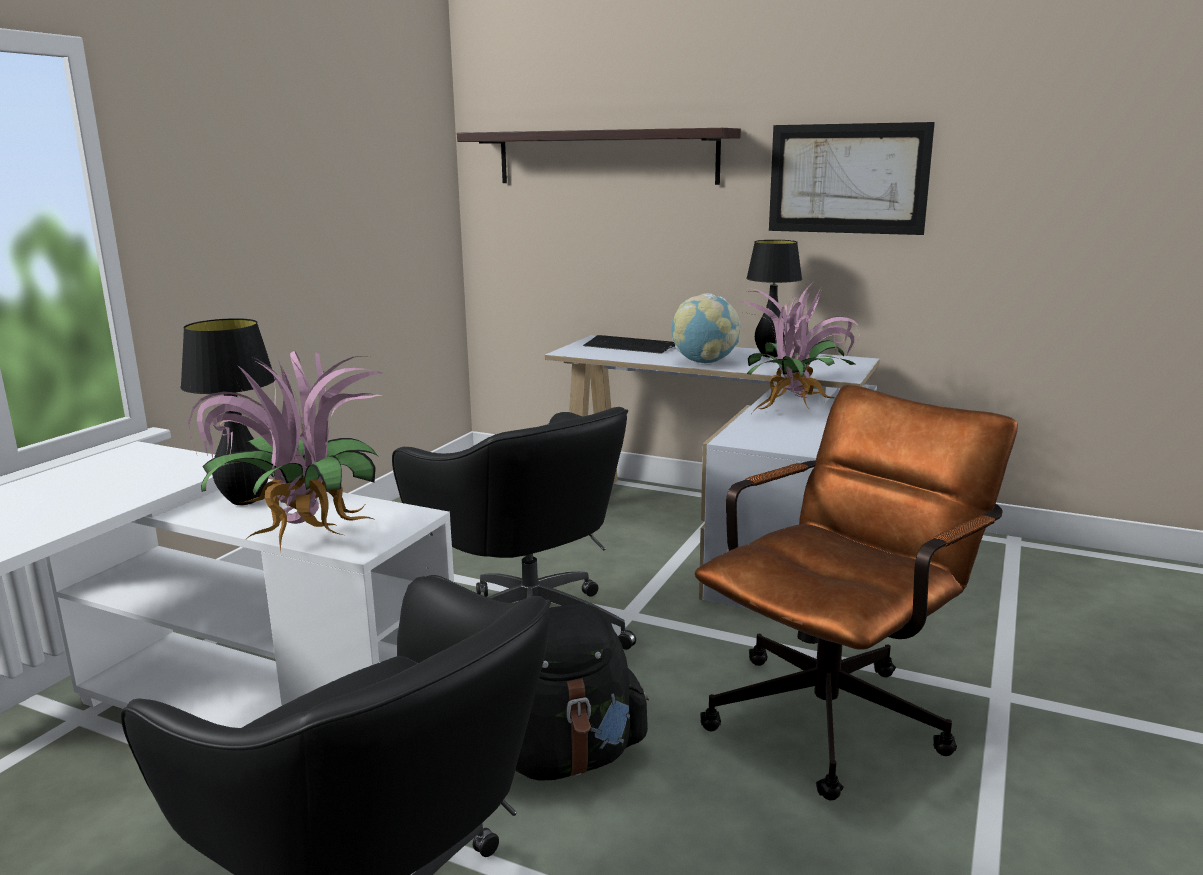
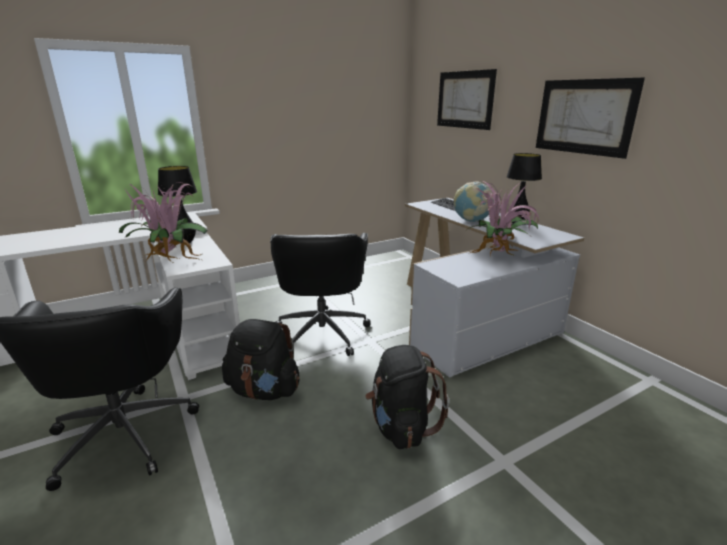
camera: 35 degrees right, 5 degrees up
shelf [457,128,741,185] -> picture [437,69,497,130]
brown office chair [695,385,1018,800] -> black backpack [365,345,450,449]

